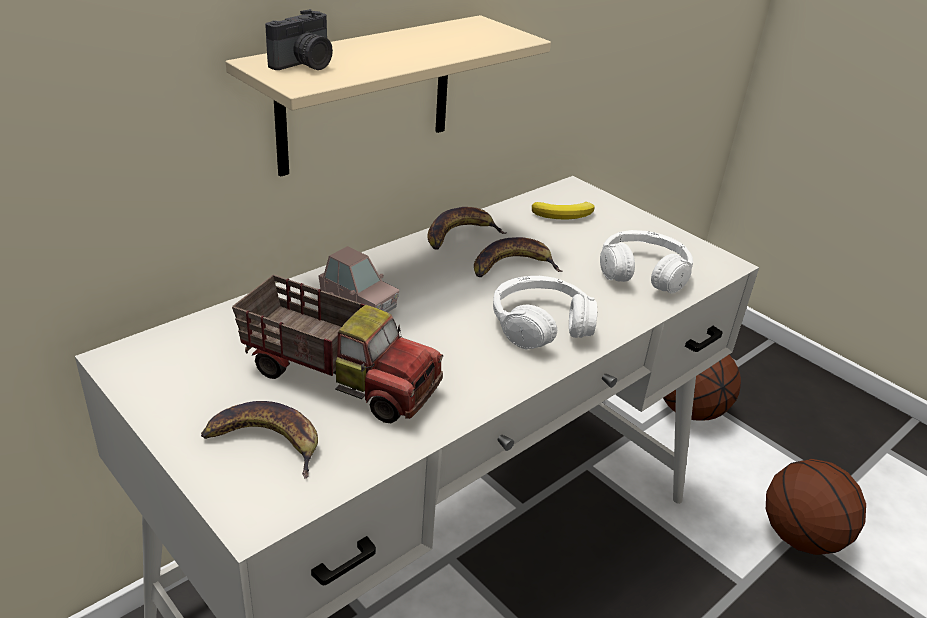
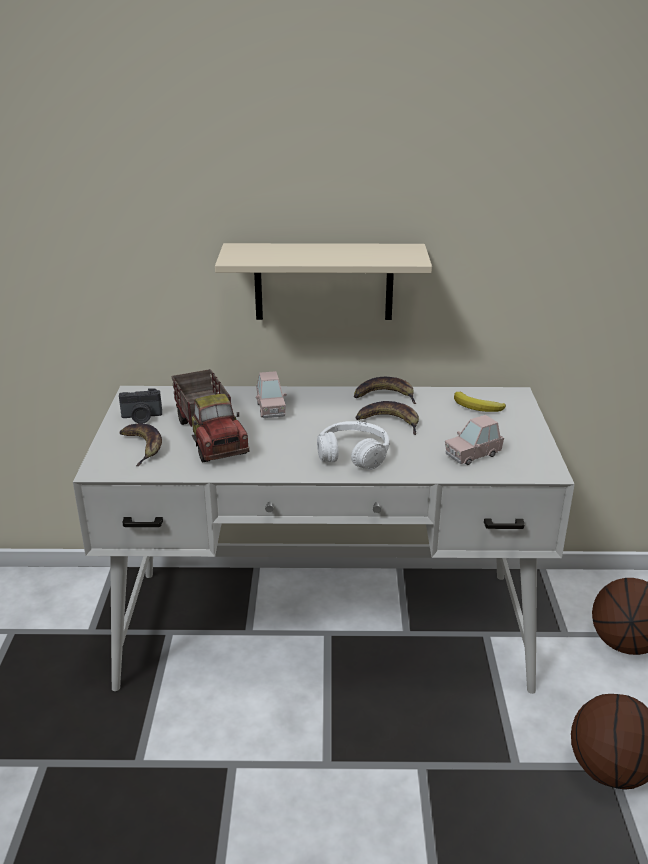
camera: 45 degrees right, 5 degrees down
camera [265,9,333,70] -> camera moved to [119,388,162,424]
white headphones [600,230,693,294] -> pink toy car [445,415,504,465]

